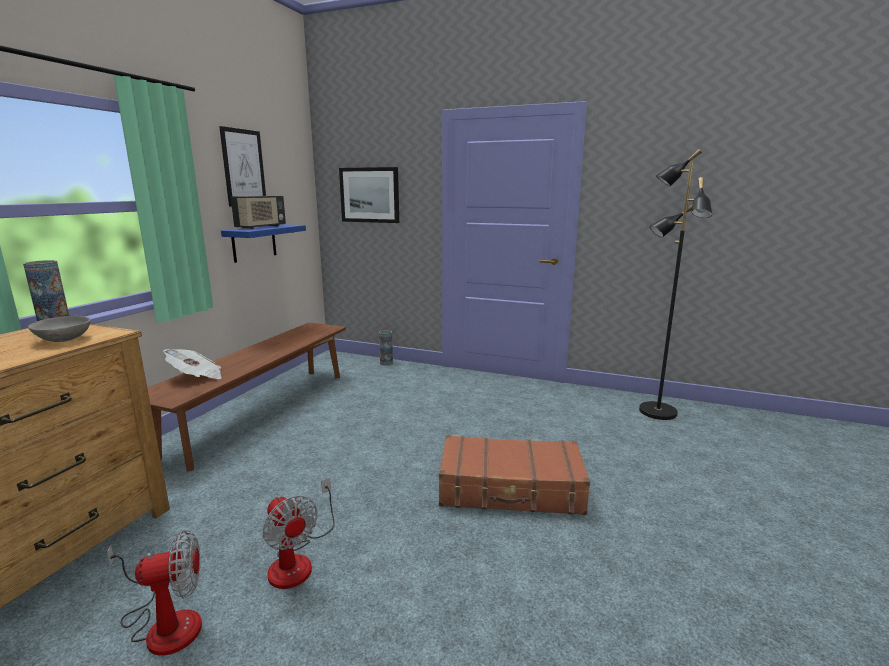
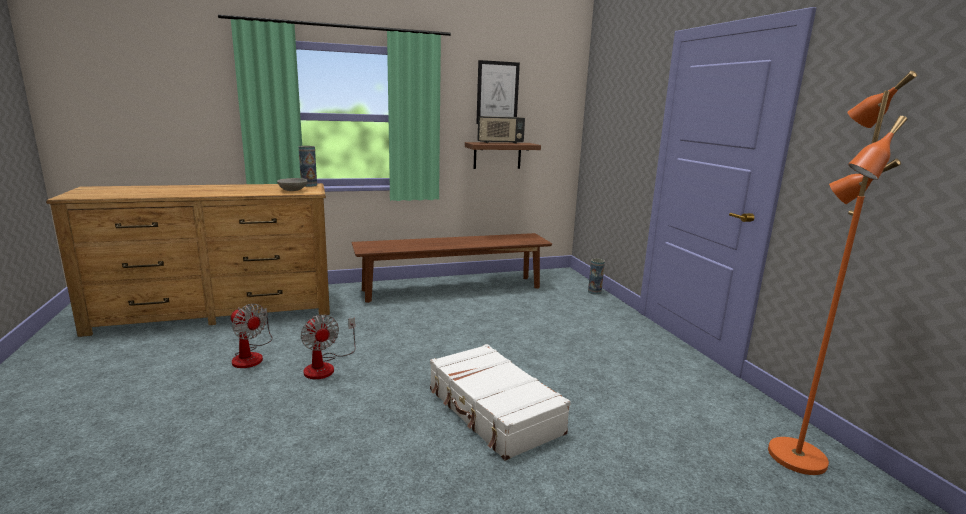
camera: 50 degrees right, 0 degrees up
newspaper [163,349,222,379] -> none
blue shelf [221,224,306,263] -> brown shelf [465,142,541,169]
fan [262,478,335,589] -> fan turned 45 degrees counterclockwise [300,315,356,379]
picture [339,167,399,223] -> none
brown suitcase [439,435,590,515] -> white suitcase [430,344,571,461]
black floor lamp [639,149,712,420] -> orange floor lamp [768,71,917,475]

